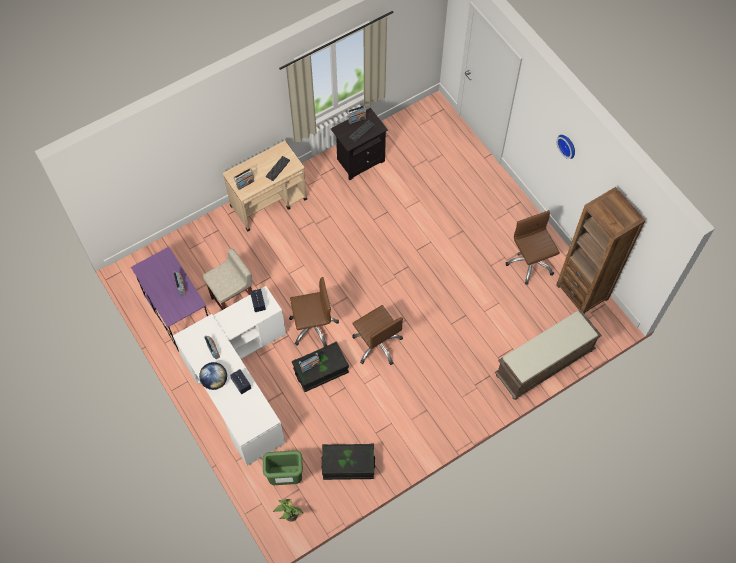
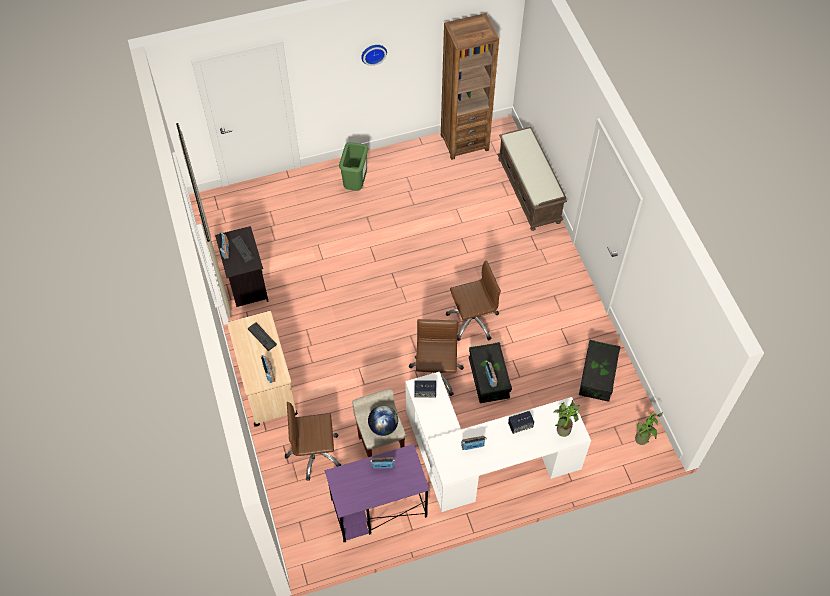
camera: 75 degrees left, 5 degrees down
globe [199,362,227,390] -> globe moved to [368,405,398,436]
green trash can [263,450,303,485] -> green trash can moved to [339,142,368,191]
brown office chair [506,210,560,285] -> brown office chair moved to [285,402,341,481]
none -> potted plant [554,400,580,437]

